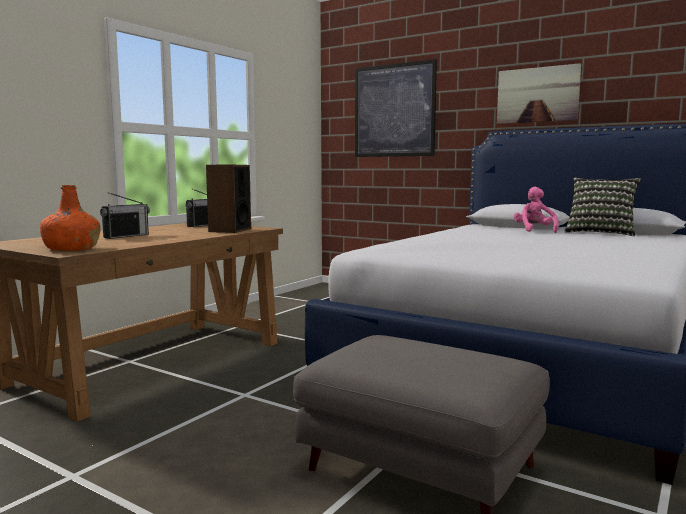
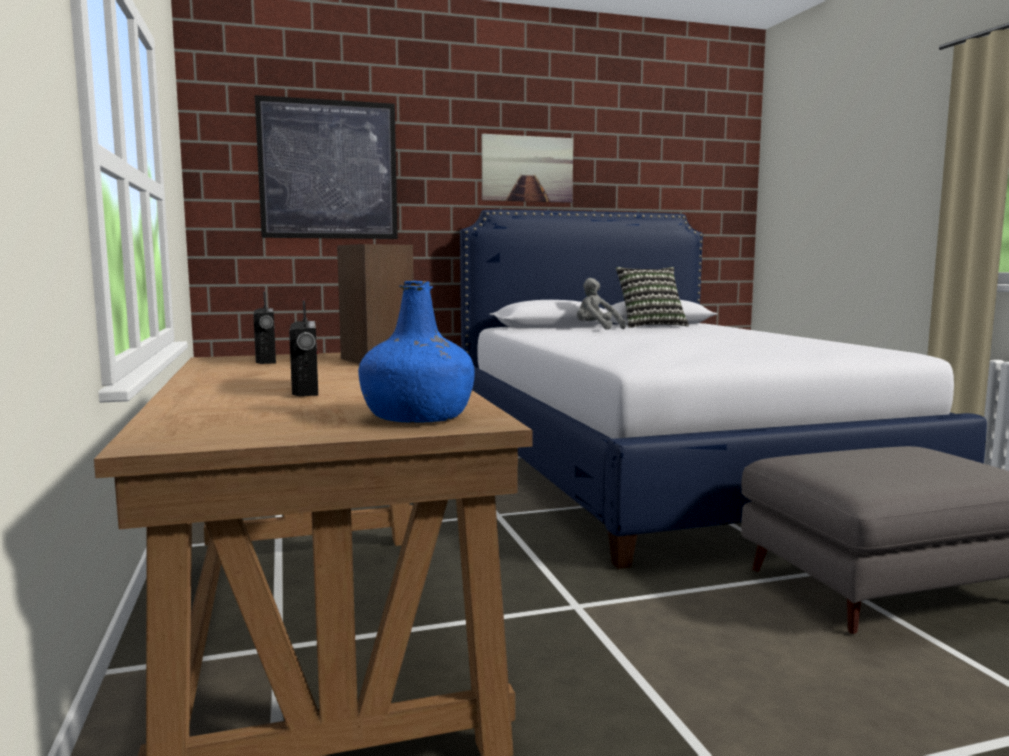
camera: 50 degrees left, 0 degrees up
orange bottle [40,185,100,251] -> blue bottle [358,281,475,422]
pink plush toy [514,187,559,233] -> grey plush toy [577,278,626,330]

